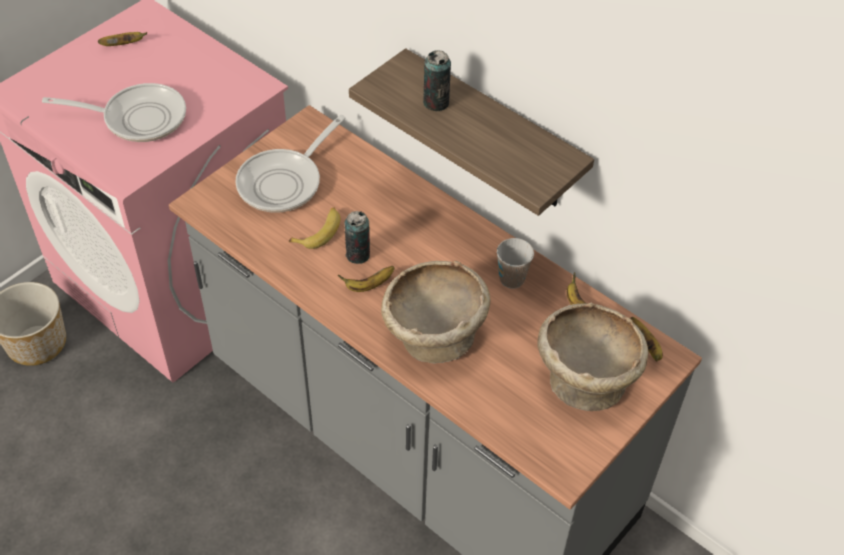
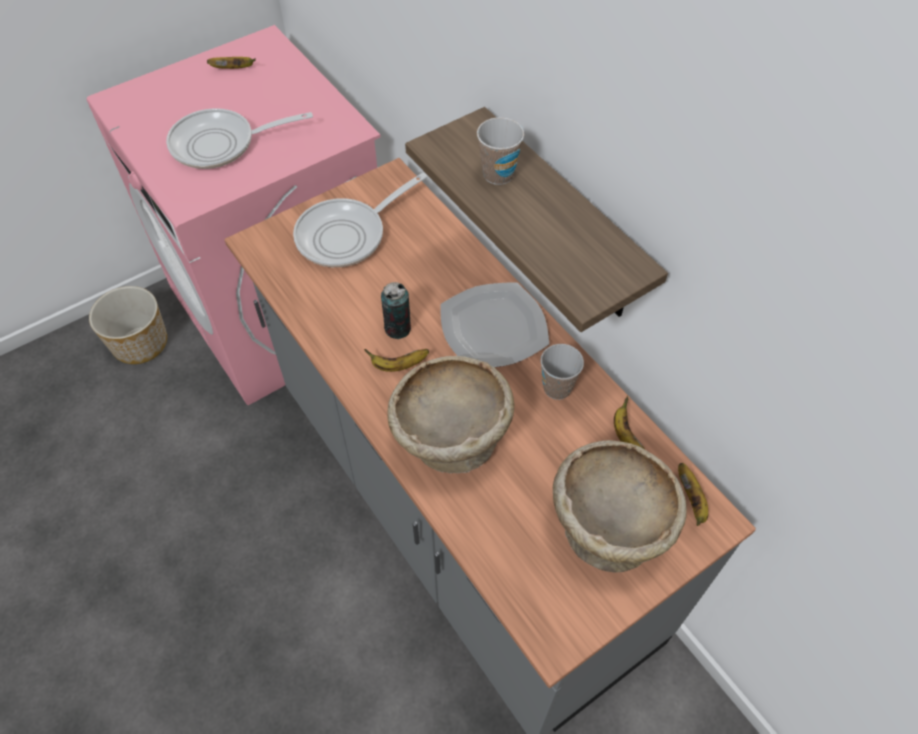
camera: 15 degrees right, 5 degrees up
frying pan [42,83,186,142] -> frying pan turned 150 degrees clockwise [166,108,313,169]
banana [289,207,340,249] -> none
can [423,50,451,111] -> cup [477,117,524,185]
none -> plate [440,282,549,367]

